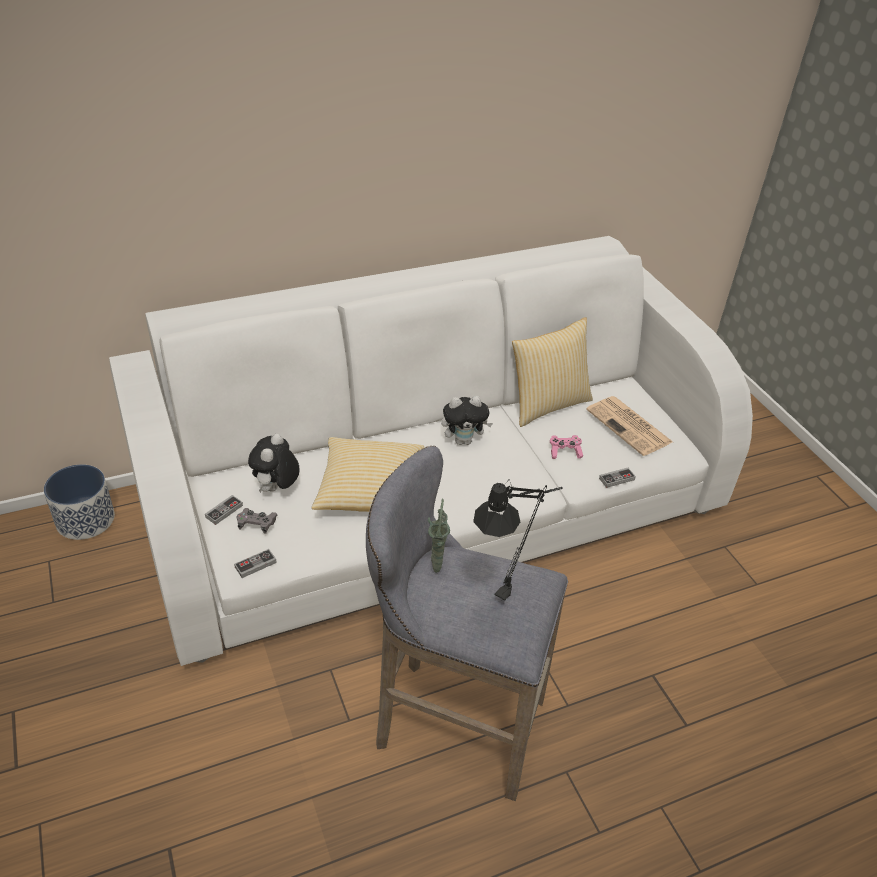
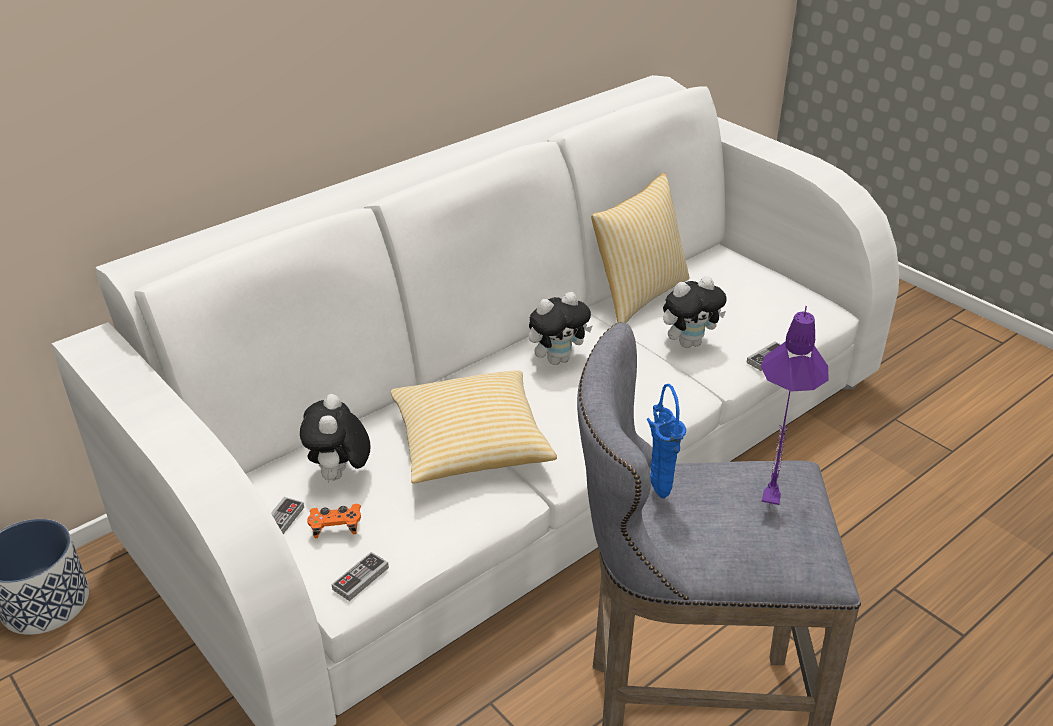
camera: 15 degrees left, 5 degrees down
grey game controller [237,508,277,534] -> orange game controller [307,504,361,538]
green vase [428,498,450,573] -> blue vase [647,384,686,498]
black table lamp [473,478,563,600] -> purple table lamp [761,306,828,507]
pink game controller [550,435,583,459] -> plush toy [663,276,727,348]
newspaper [586,396,673,456] -> none

